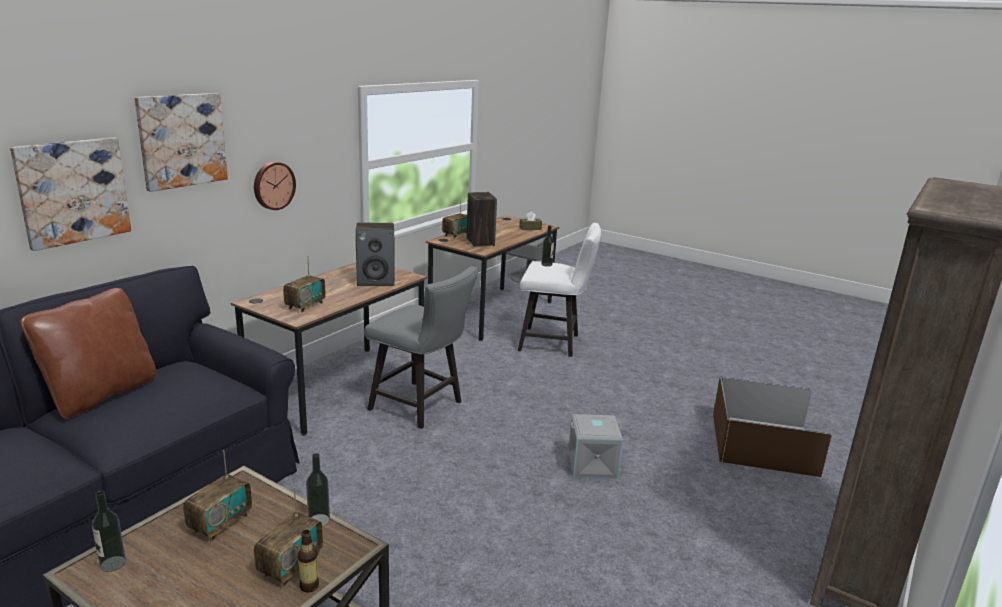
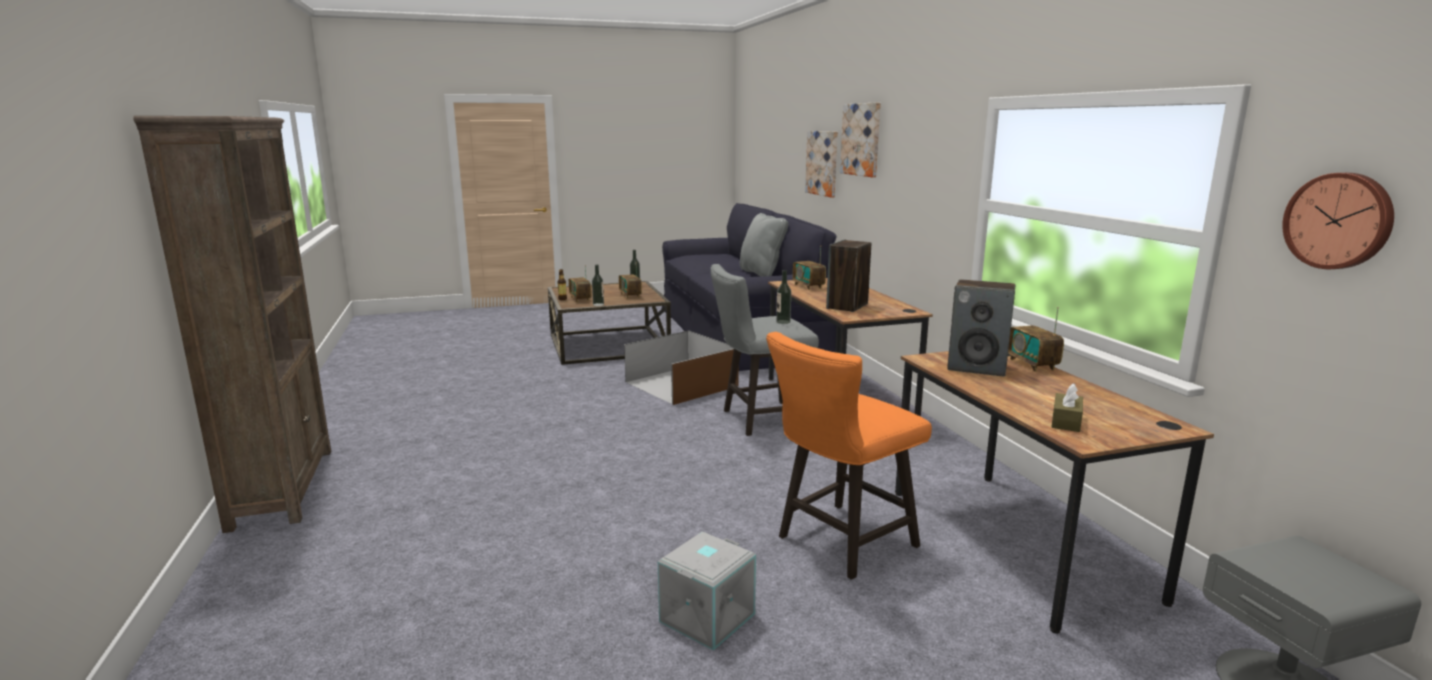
camera: 130 degrees right, 5 degrees down
brown pillow [20,288,156,419] -> grey pillow [740,213,788,277]
wall clock [254,162,296,210] -> wall clock moved to [1282,173,1394,269]
white stool [518,223,601,357] -> orange stool [766,332,932,580]
bottle [541,225,554,267] -> bottle moved to [776,270,791,324]
grey storage box [568,414,623,479] -> grey storage box moved to [658,532,756,651]
brown storage box [713,376,832,477] -> brown storage box moved to [624,331,739,405]

